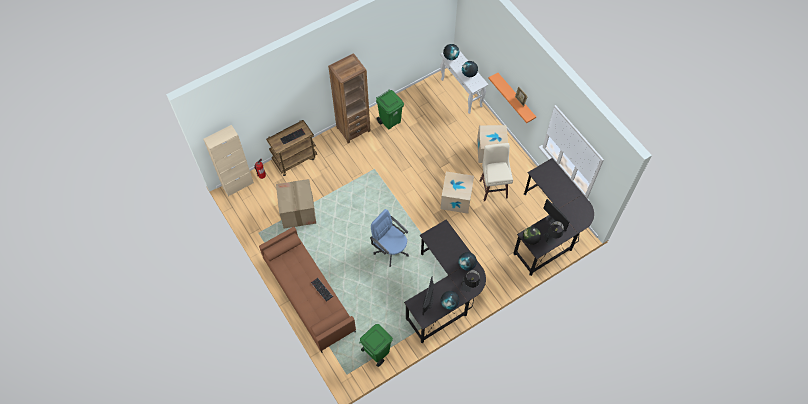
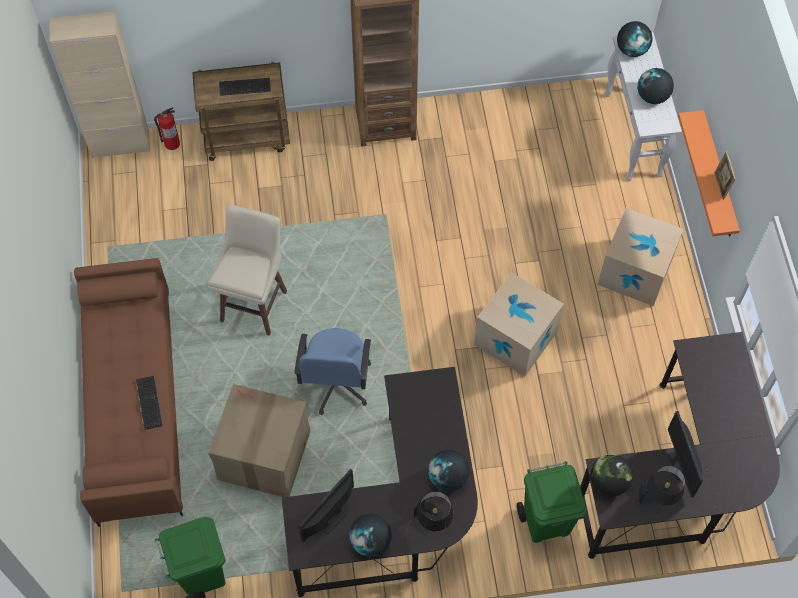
camera: 25 degrees right, 0 degrees up
cardboard box [276,179,317,228] -> cardboard box moved to [208,384,311,497]
blue office chair [370,209,409,267] -> blue office chair turned 150 degrees counterclockwise [294,328,371,415]
green trash can [376,90,404,129] -> green trash can moved to [517,461,586,543]
beige stool [479,143,513,201] -> beige stool moved to [208,205,287,336]

